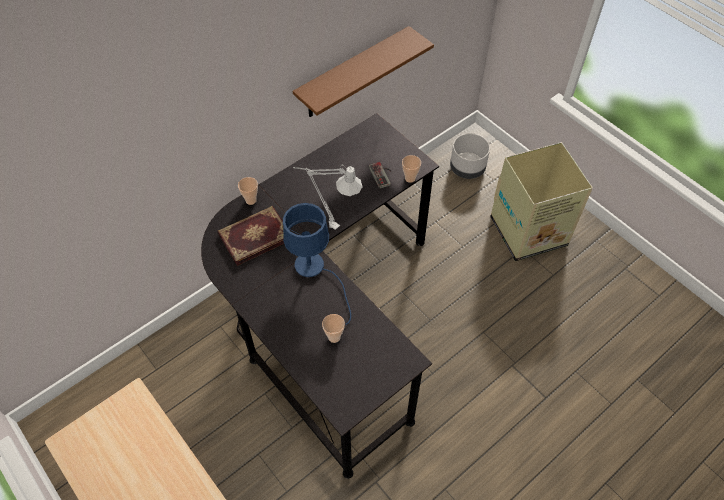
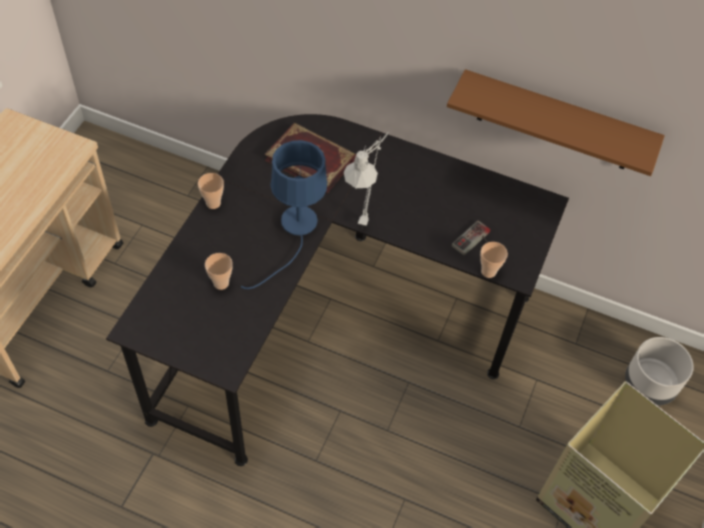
camera: 60 degrees right, 0 degrees up
cup [238,177,258,205] -> cup moved to [198,173,224,209]

